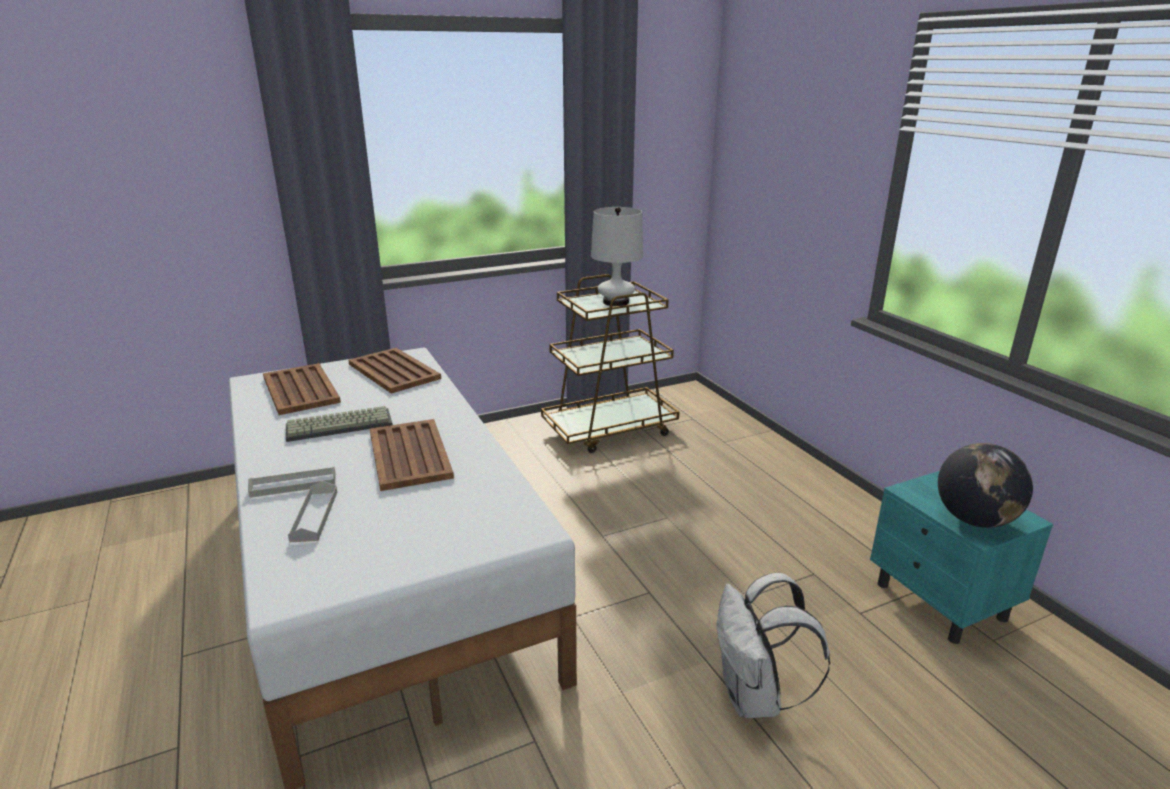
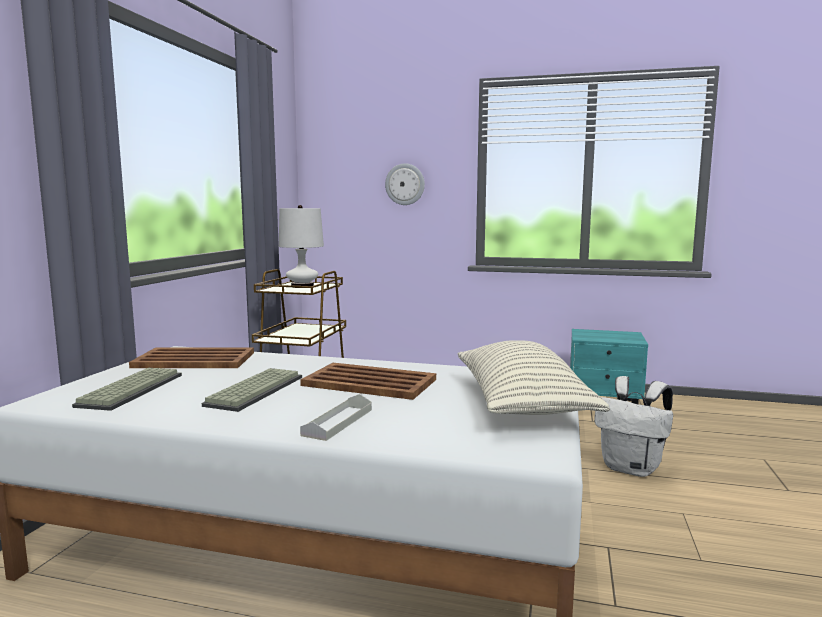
camera: 50 degrees left, 15 degrees down
brown tray [263,363,341,415] -> keyboard [72,368,182,411]
grey tray [288,481,338,543] -> none
globe [938,443,1033,528] -> none
none -> wall clock [385,163,425,205]
none -> pillow [458,340,610,415]

